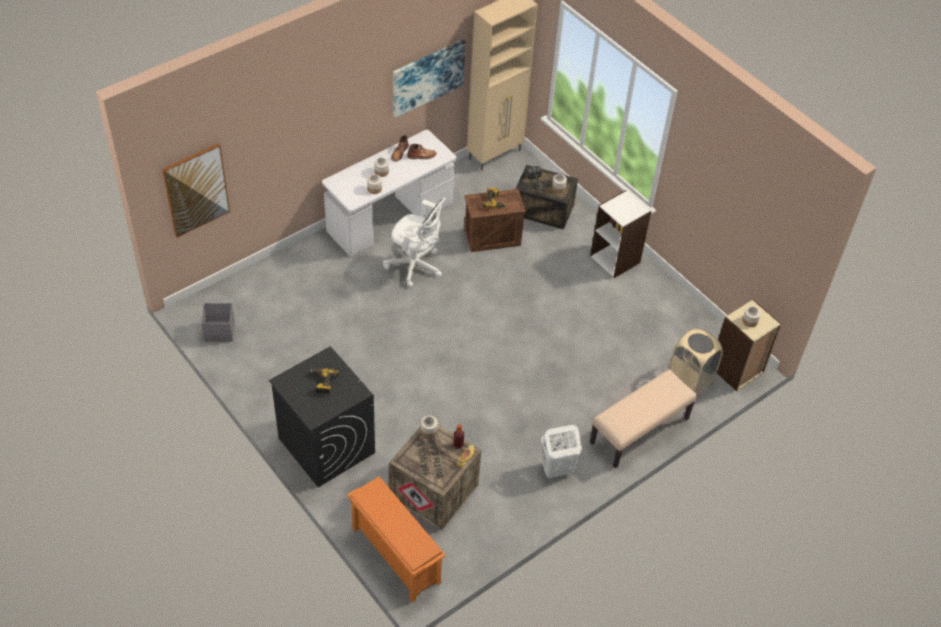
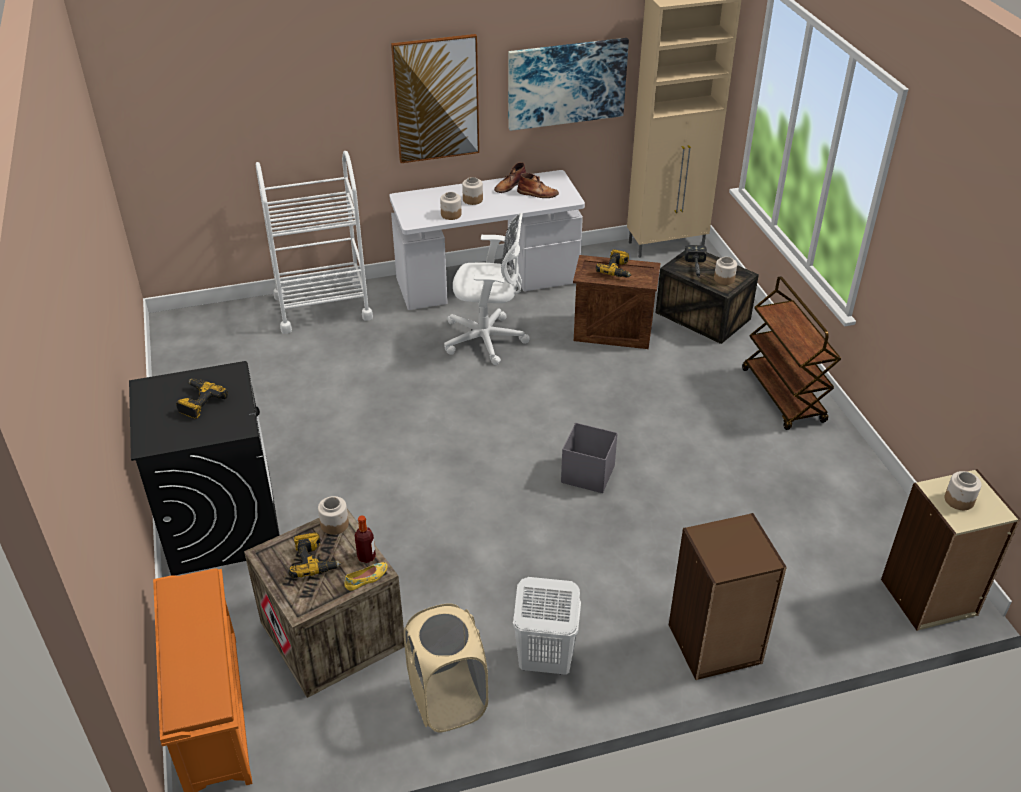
camera: 25 degrees right, 10 degrees down
picture [162,143,230,238] -> picture moved to [391,34,479,163]
grey storage box [201,303,235,342] -> grey storage box moved to [561,423,618,493]
white office chair [383,198,446,287] -> white office chair turned 45 degrees counterclockwise [444,213,530,365]
white bookcase [590,190,651,278] -> brown cart [742,276,841,430]
beige bench [590,369,698,469] -> brown bookcase [669,513,787,680]
beige laundry basket [669,328,723,393] -> beige laundry basket moved to [404,603,488,733]
none -> white cart [256,151,373,334]
none -> power drill [289,533,341,578]

